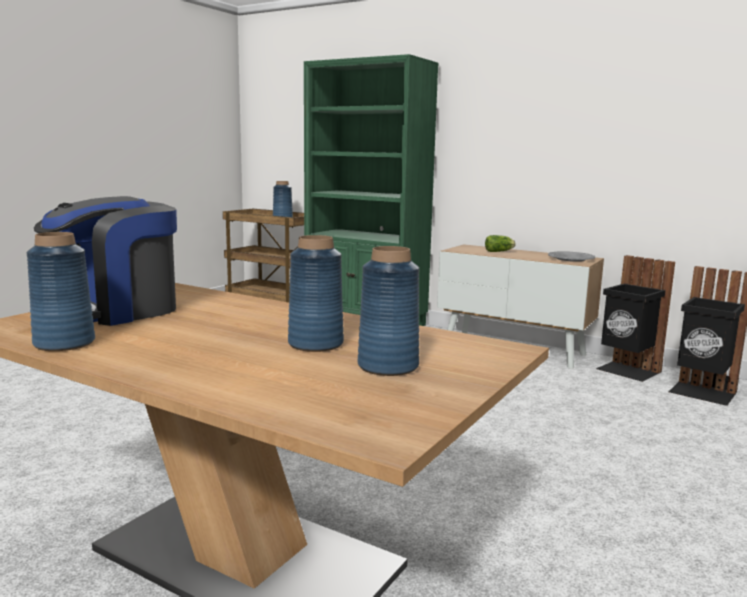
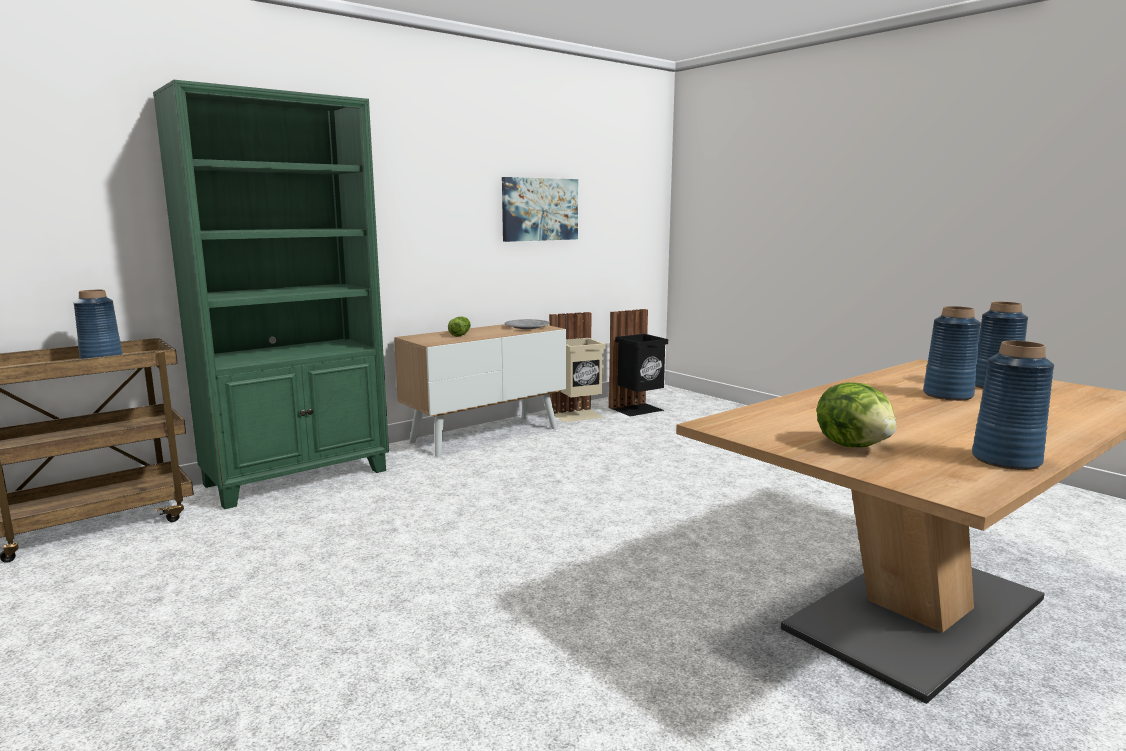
camera: 70 degrees left, 0 degrees up
coffee machine [34,196,177,326] -> lettuce [817,382,896,447]
black trash can [596,255,675,382] -> beige trash can [549,312,605,422]
none -> picture [502,177,578,242]

